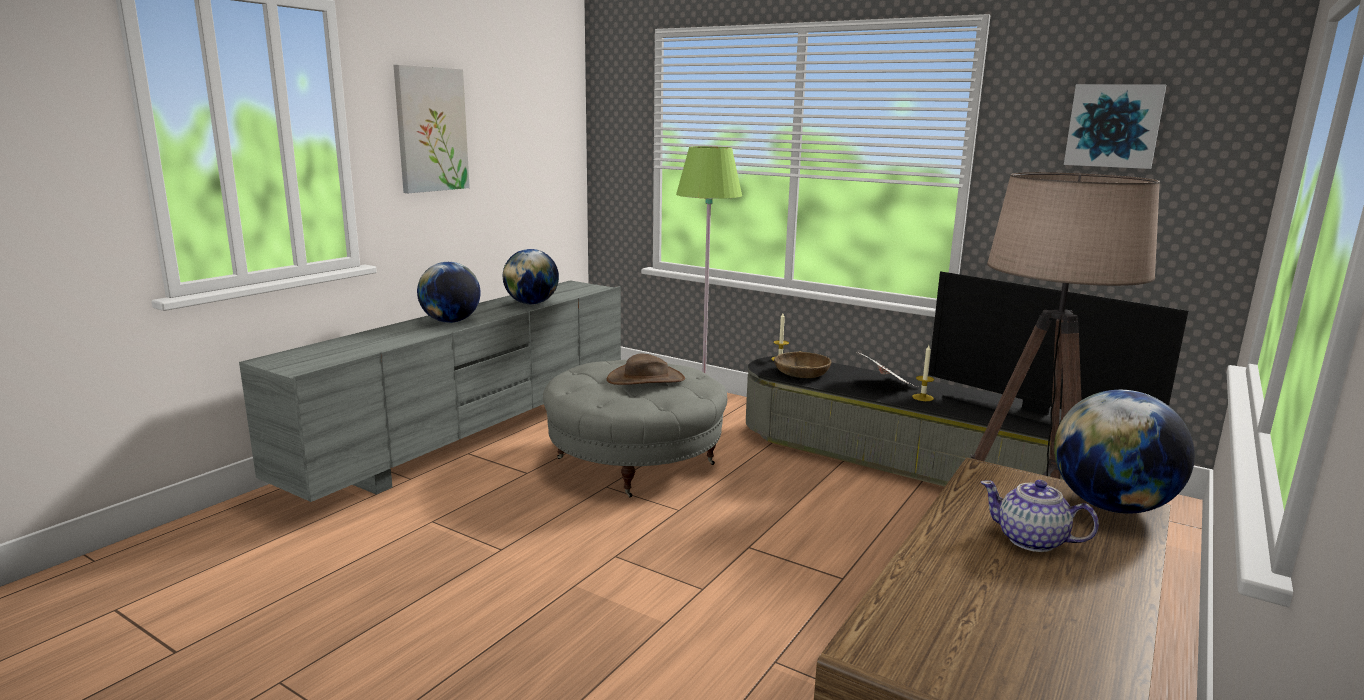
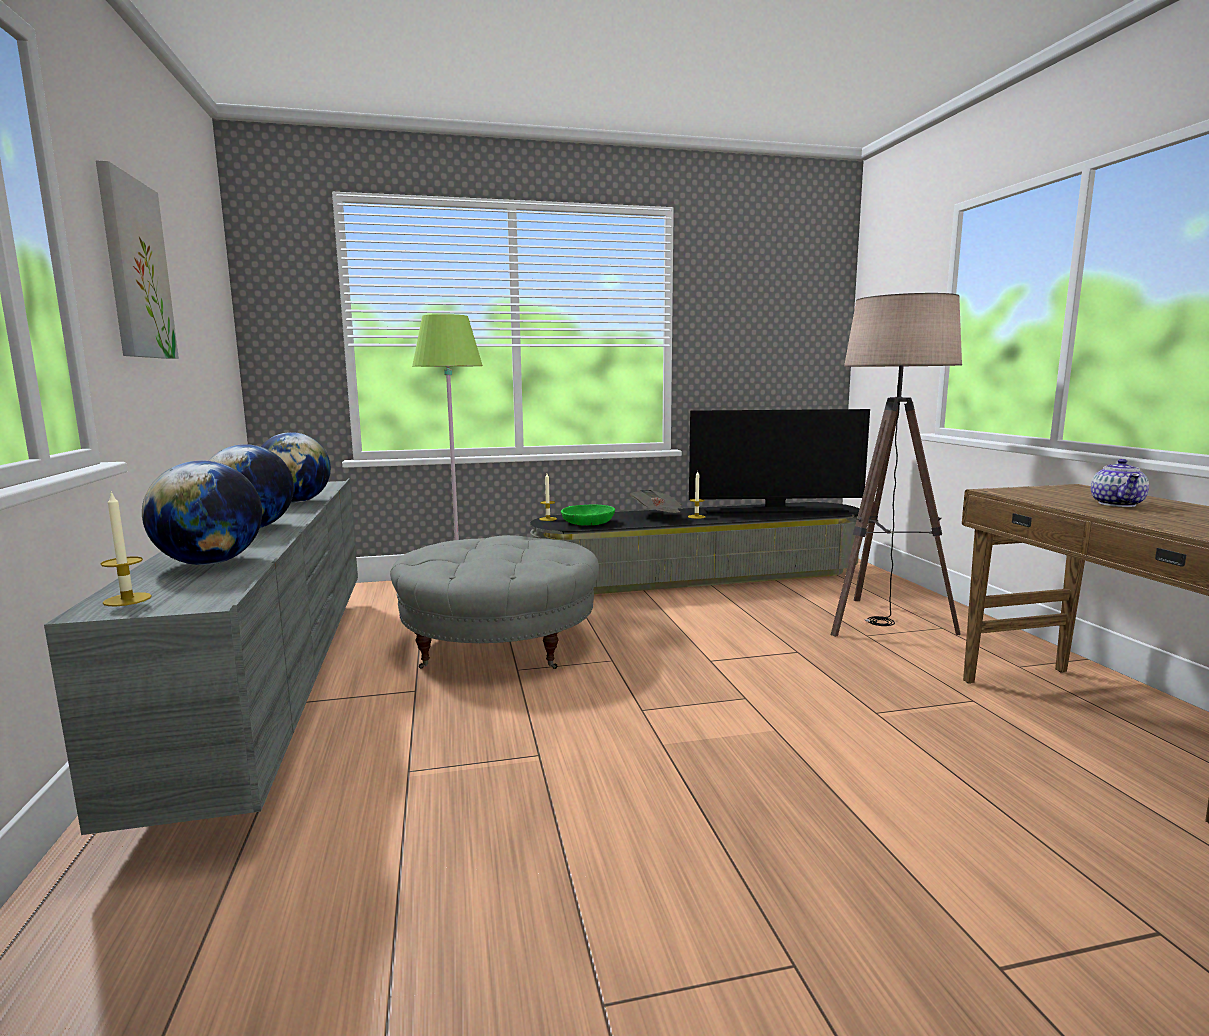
camera: 45 degrees left, 5 degrees down
brown hat [607,354,685,385] -> none
brown bowl [774,351,831,378] -> green bowl [561,504,615,525]
teapot [980,480,1099,552] -> teapot turned 60 degrees counterclockwise [1091,459,1149,507]
globe [1054,390,1195,514] -> globe moved to [142,461,262,565]
picture [1064,85,1166,169] -> none
none -> candle [100,491,152,606]

